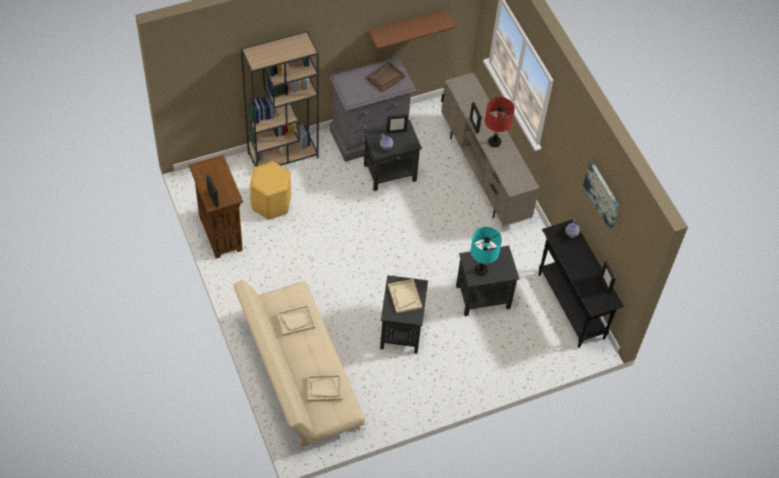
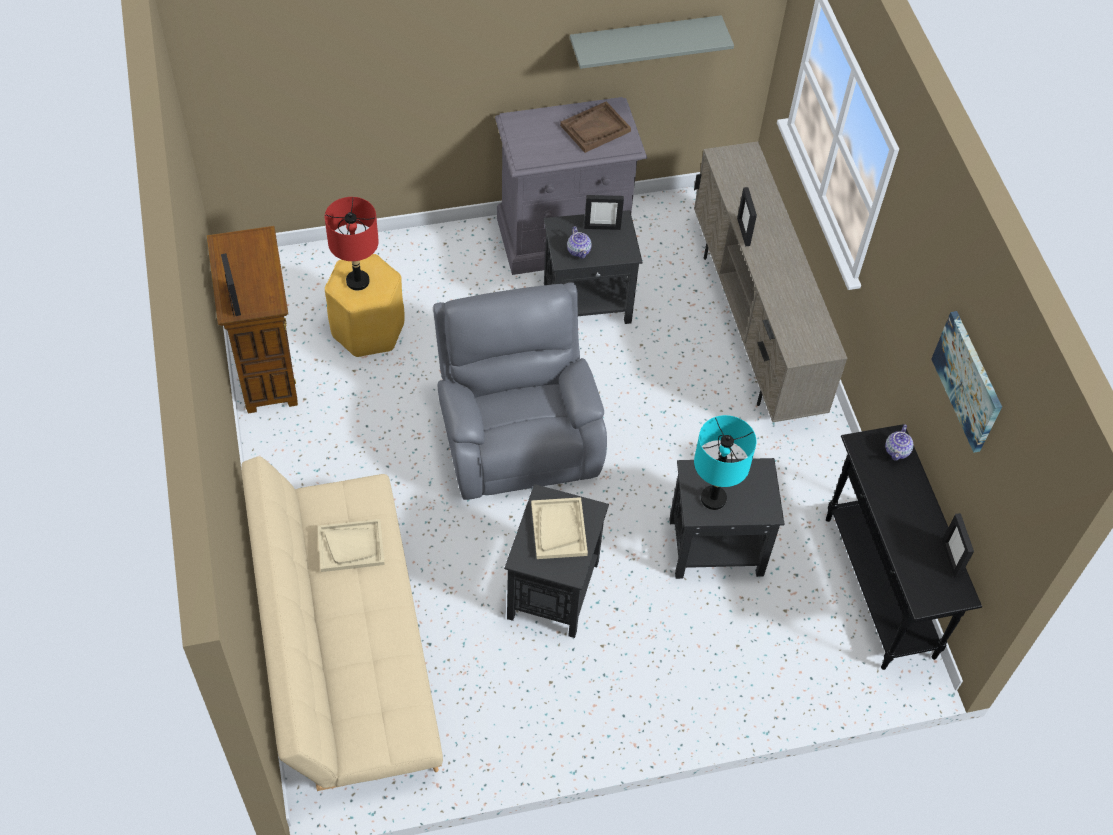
camera: 10 degrees right, 0 degrees up
bookcase [241,31,319,167] -> none
beige tray [307,375,342,401] -> none
brown shelf [368,9,457,49] -> grey shelf [570,15,734,69]
red table lamp [485,97,515,147] -> red table lamp moved to [325,197,379,290]
none -> grey armchair [433,282,607,500]

